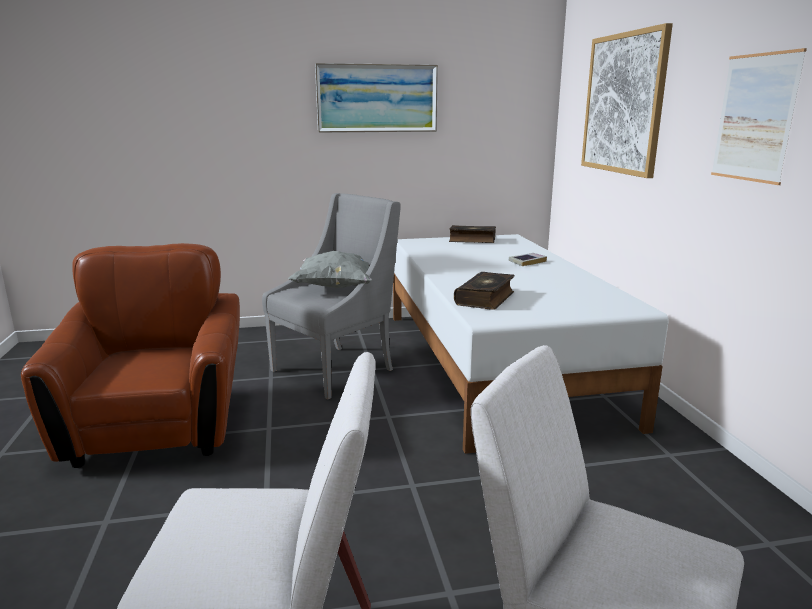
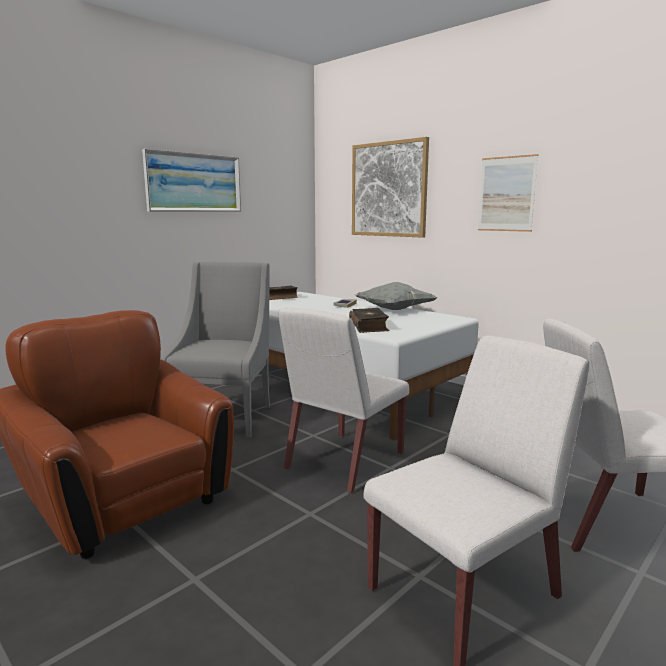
camera: 35 degrees left, 5 degrees down
grey pillow [288,251,372,288] -> grey pillow moved to [355,282,437,310]
none -> white chair [278,307,409,493]

